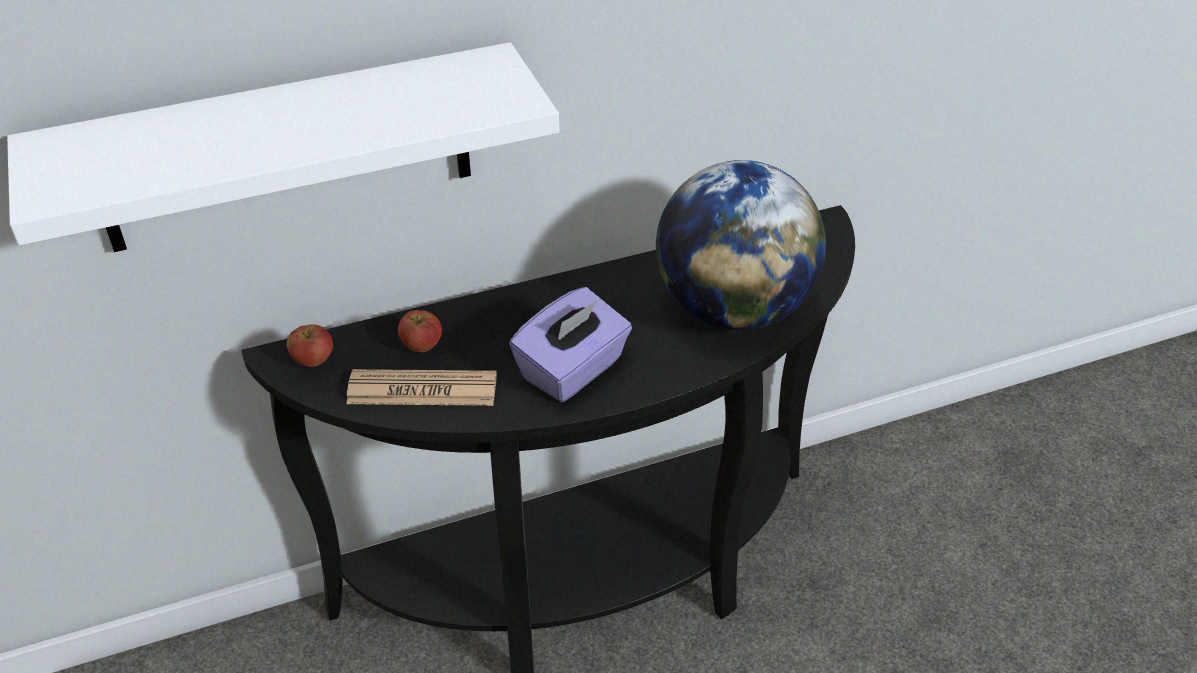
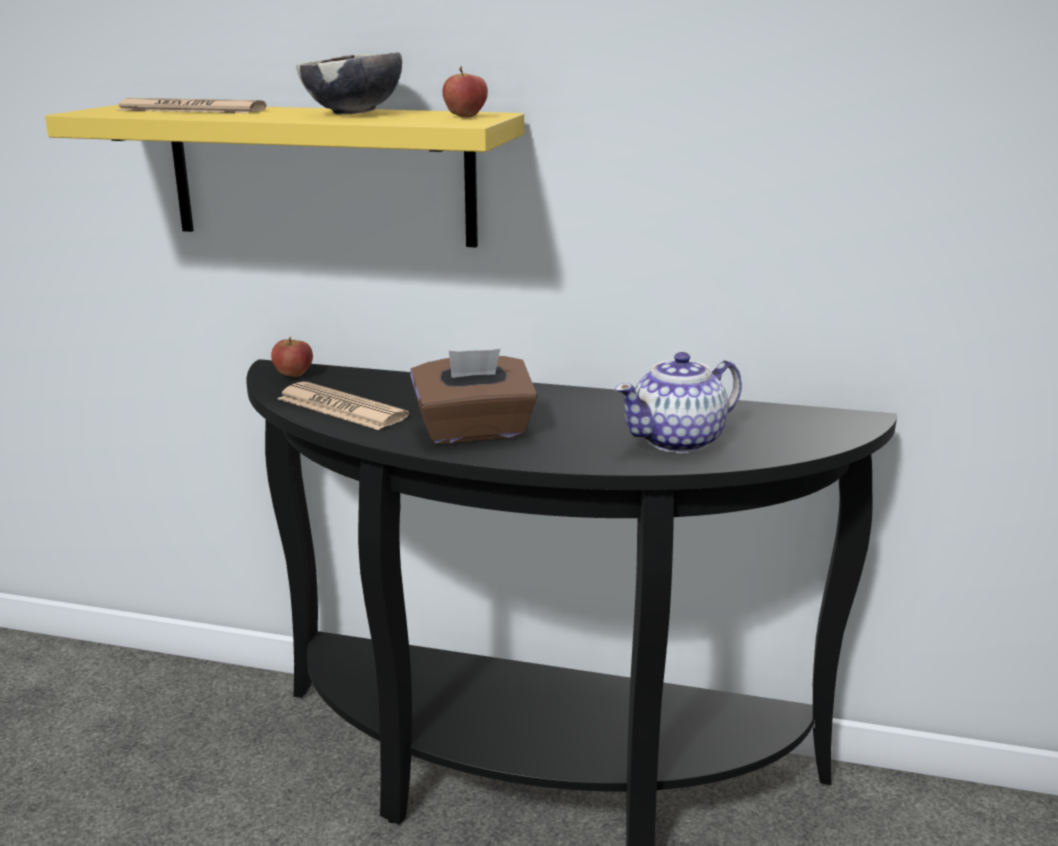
camera: 35 degrees right, 20 degrees down
white shelf [7,42,559,252] -> yellow shelf [45,105,524,248]
apple [398,310,442,352] -> apple moved to [442,66,488,117]
purple tissue box [509,287,632,402] -> brown tissue box [410,349,537,444]
globe [656,160,826,330] -> teapot [615,352,742,453]
none -> newspaper [116,98,267,113]
none -> bowl [296,52,402,114]

